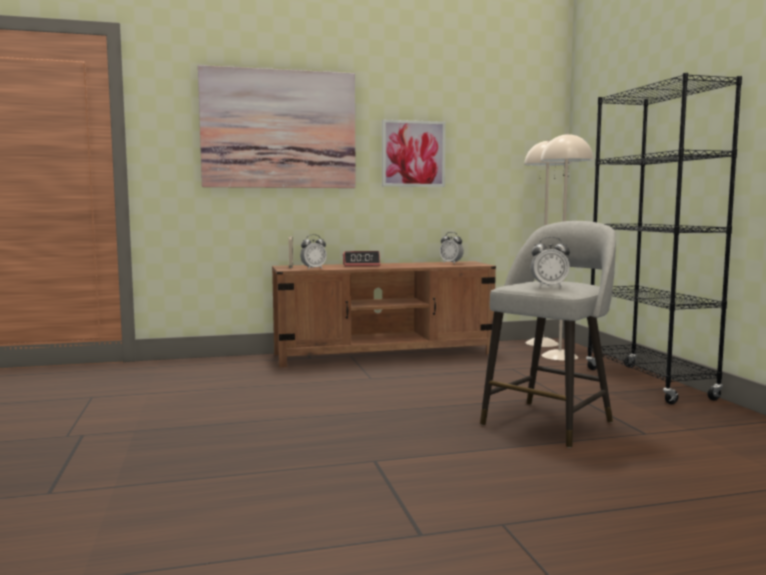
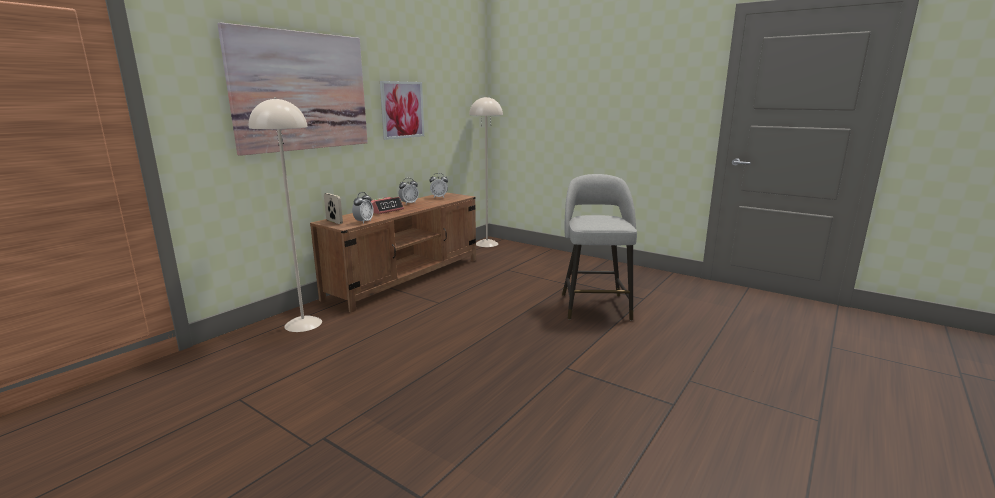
camera: 40 degrees left, 10 degrees up
alarm clock [531,237,570,287] -> alarm clock moved to [399,178,419,204]
beige floor lamp [541,133,593,361] -> beige floor lamp moved to [249,97,322,332]
black bookcase [586,73,742,404] -> none

